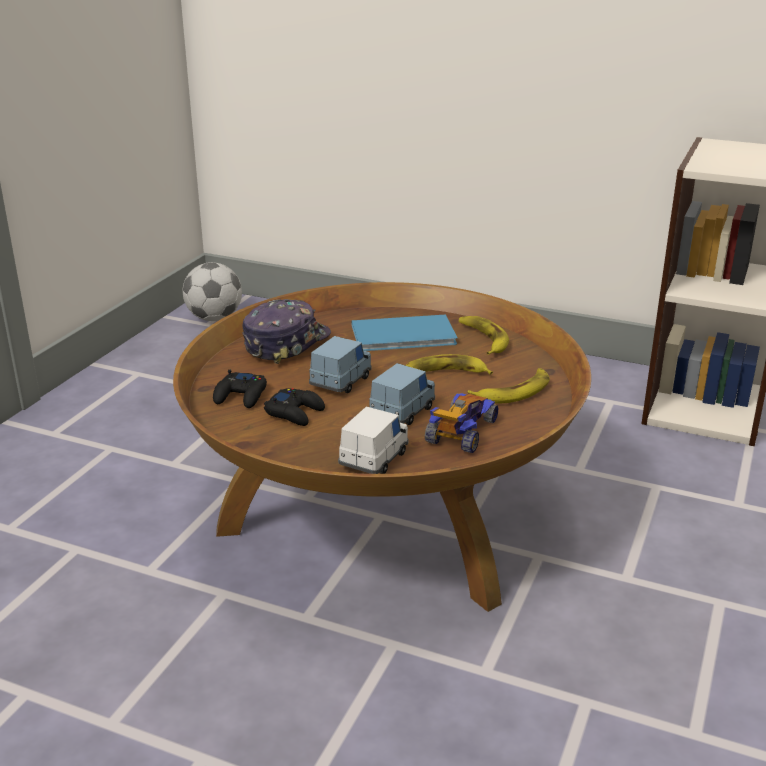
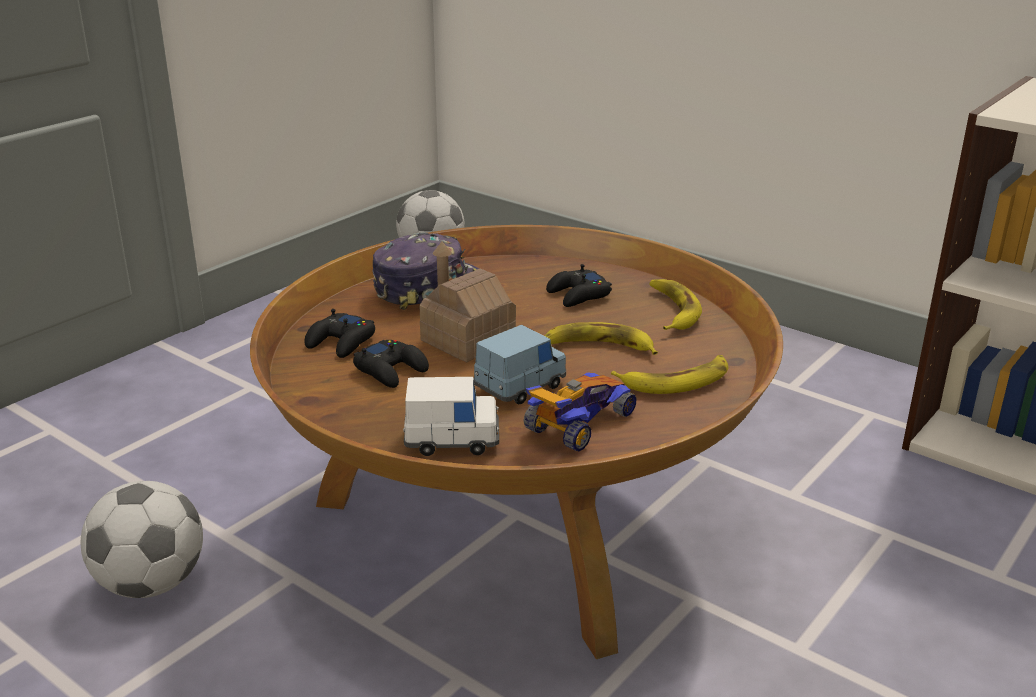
camera: 15 degrees right, 0 degrees up
blue toy car [309,336,372,393] -> toy house [419,242,516,362]
white toy car [338,407,408,474] -> white toy car turned 45 degrees clockwise [403,377,499,456]
blue book [351,315,458,351] -> black game controller [546,264,612,307]
none -> football [81,481,203,598]

